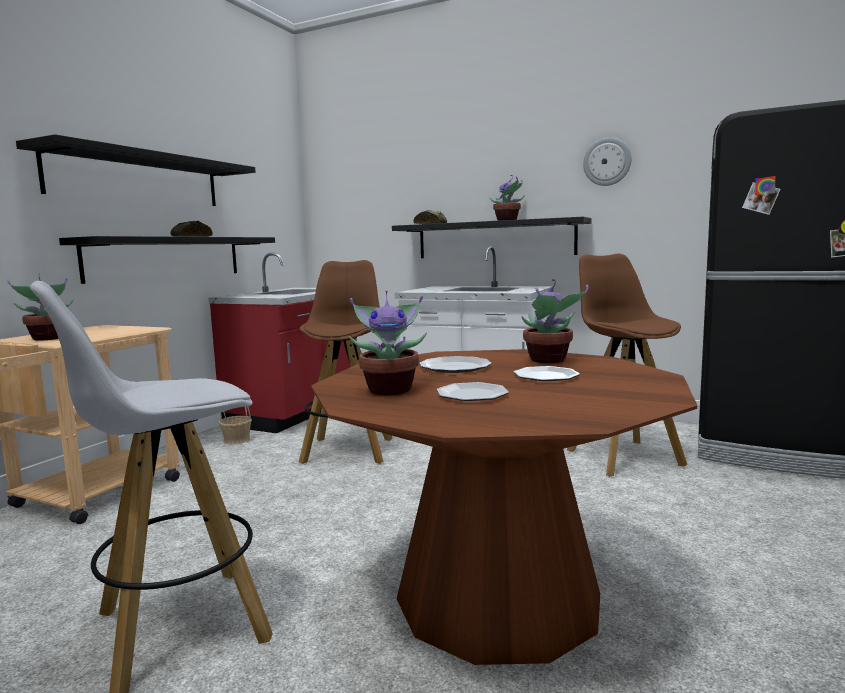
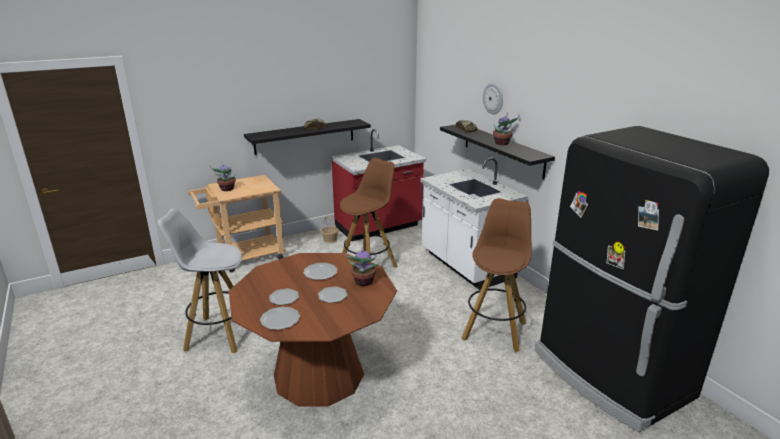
camera: 35 degrees right, 15 degrees up
black shelf [16,134,256,206] -> none
potted plant [349,290,427,396] -> none
wall clock [583,137,632,186] -> wall clock moved to [483,83,503,114]
none -> plate [260,307,300,330]

